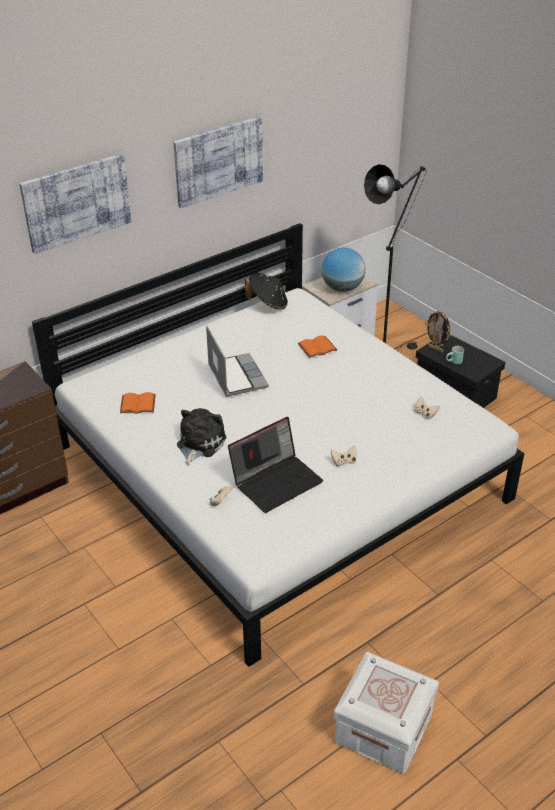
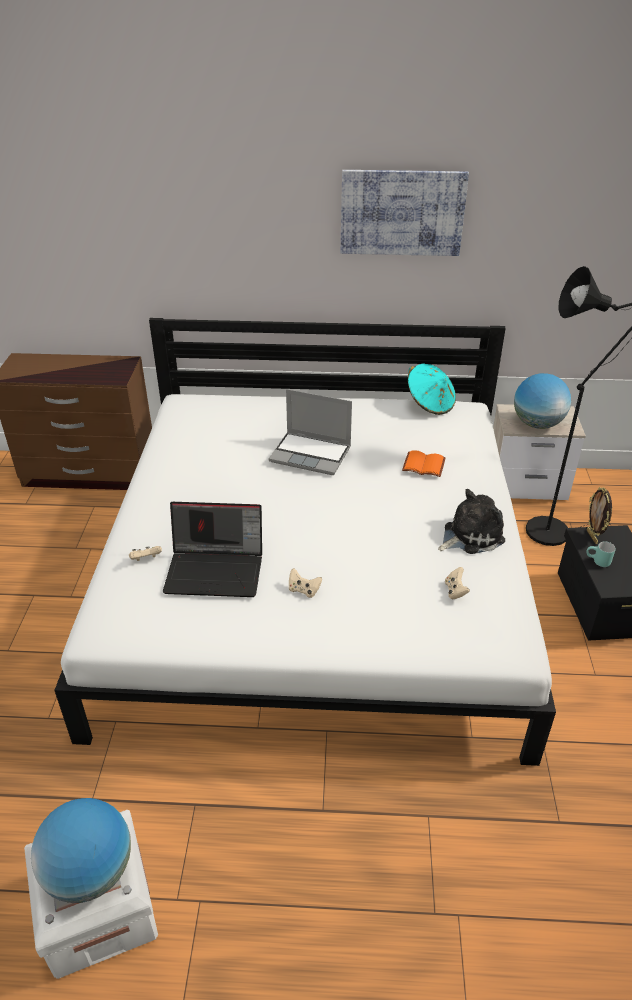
camera: 40 degrees right, 0 degrees up
picture [19,154,131,254] -> none
orange book [120,392,156,414] -> none
plush toy [177,408,226,465] -> plush toy moved to [438,489,505,554]
laptop [206,326,269,397] -> laptop turned 90 degrees clockwise [268,389,352,475]
black hat [245,273,288,310] -> turquoise hat [408,363,456,415]
none -> globe [31,798,131,903]

